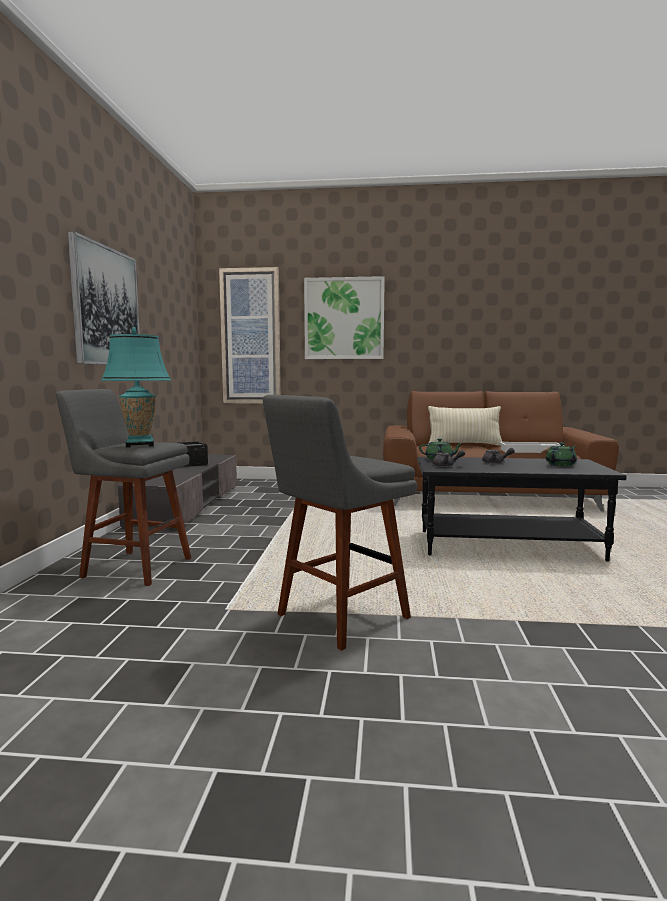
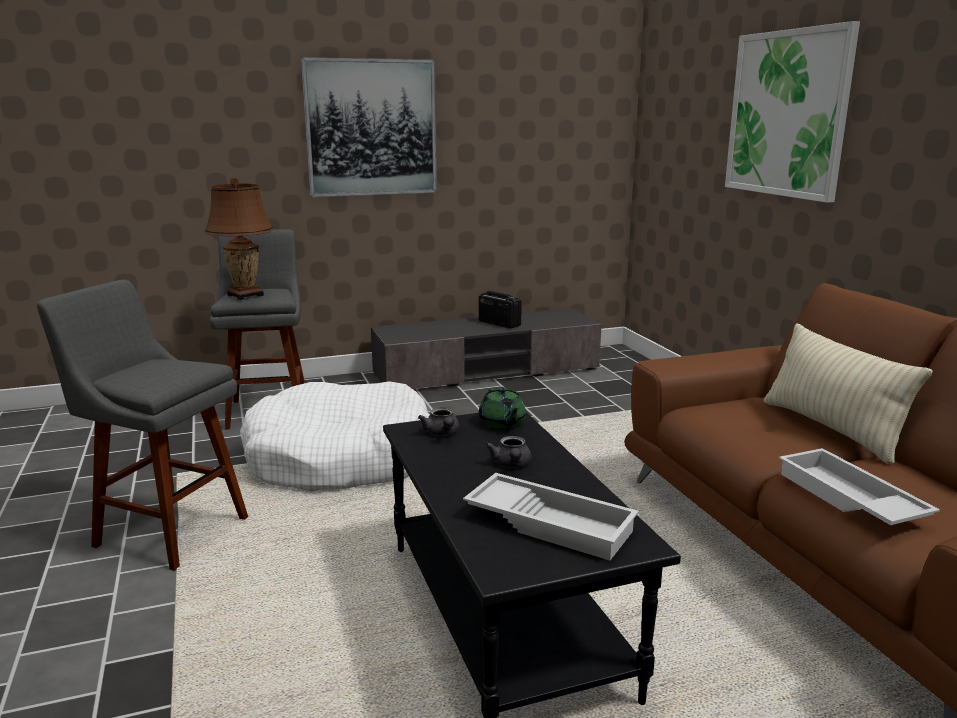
camera: 65 degrees right, 10 degrees up
turquoise table lamp [101,327,171,448] -> brown table lamp [204,177,274,300]
picture [219,267,281,404] -> none
green teapot [546,442,577,466] -> white tray [463,473,639,561]
none -> white dog bed [240,381,430,491]

